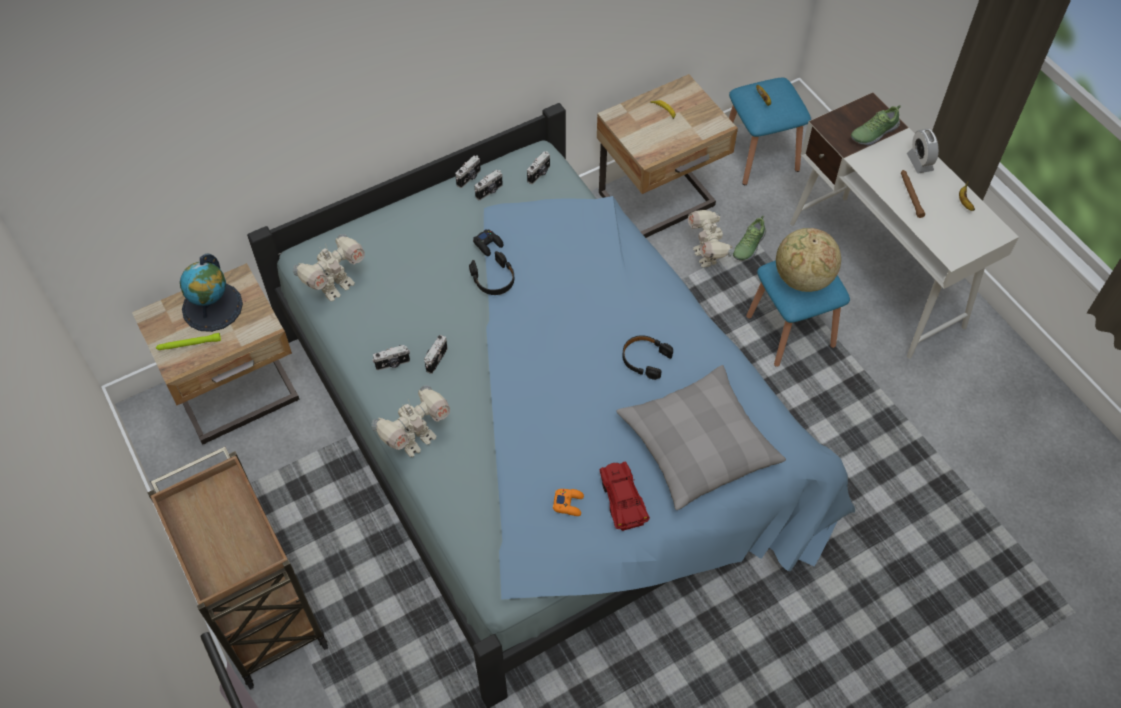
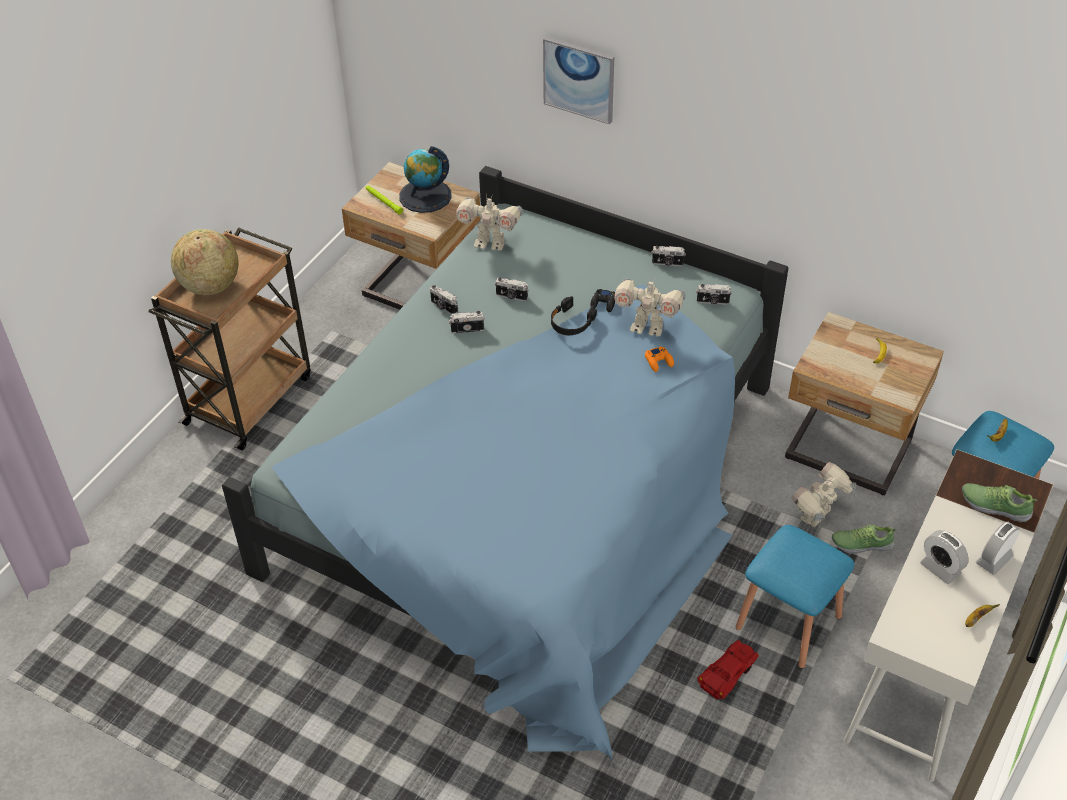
camera: 60 degrees right, 10 degrees down
toy robot [372,385,450,457] -> toy robot moved to [614,278,686,337]
camera [475,170,503,200] -> camera moved to [495,277,529,301]
orange game controller [553,489,584,516] -> orange game controller moved to [645,346,674,372]
red toy car [600,461,650,531] -> red toy car moved to [697,640,759,700]
grey pillow [616,365,786,510] -> none
black headphones [622,335,673,380] -> none
globe [776,228,841,292] -> globe moved to [171,229,238,295]
brown flashlight [901,170,925,218] -> alarm clock [920,530,969,584]
none -> picture [543,37,614,124]

